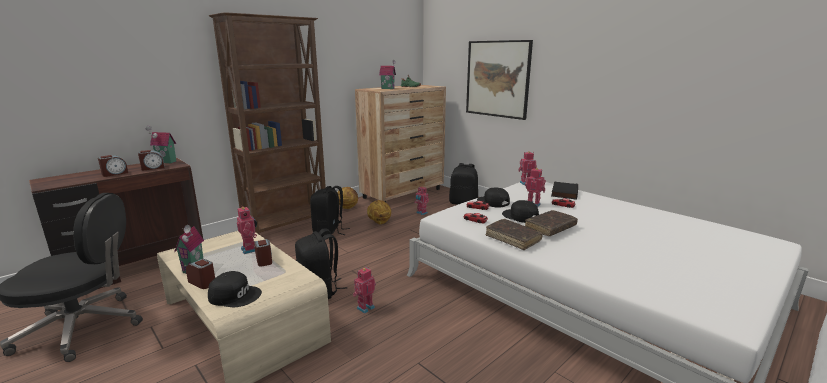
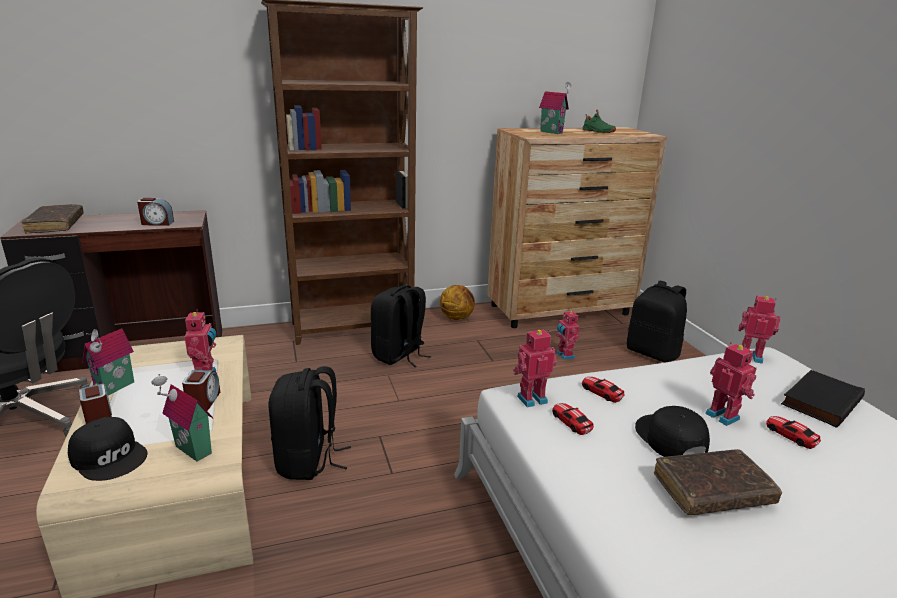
camera: 25 degrees right, 5 degrees up
alarm clock [98,155,128,177] -> none
toy house [146,125,176,163] -> toy house moved to [151,374,213,461]
toy robot [353,267,376,314] -> toy robot moved to [513,329,557,408]
basketball [367,200,391,224] -> none
picture [466,40,533,120] -> none
black cap [477,188,510,208] -> none
brown book [485,219,543,250] -> brown book moved to [22,204,84,233]

